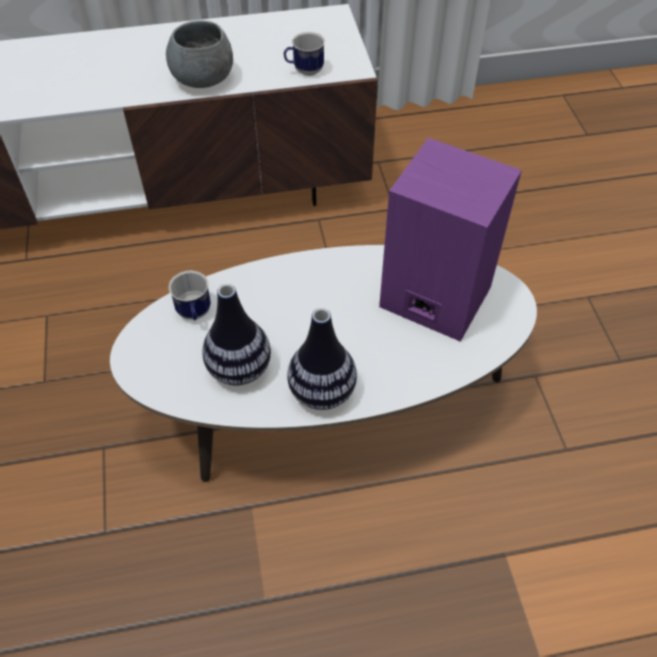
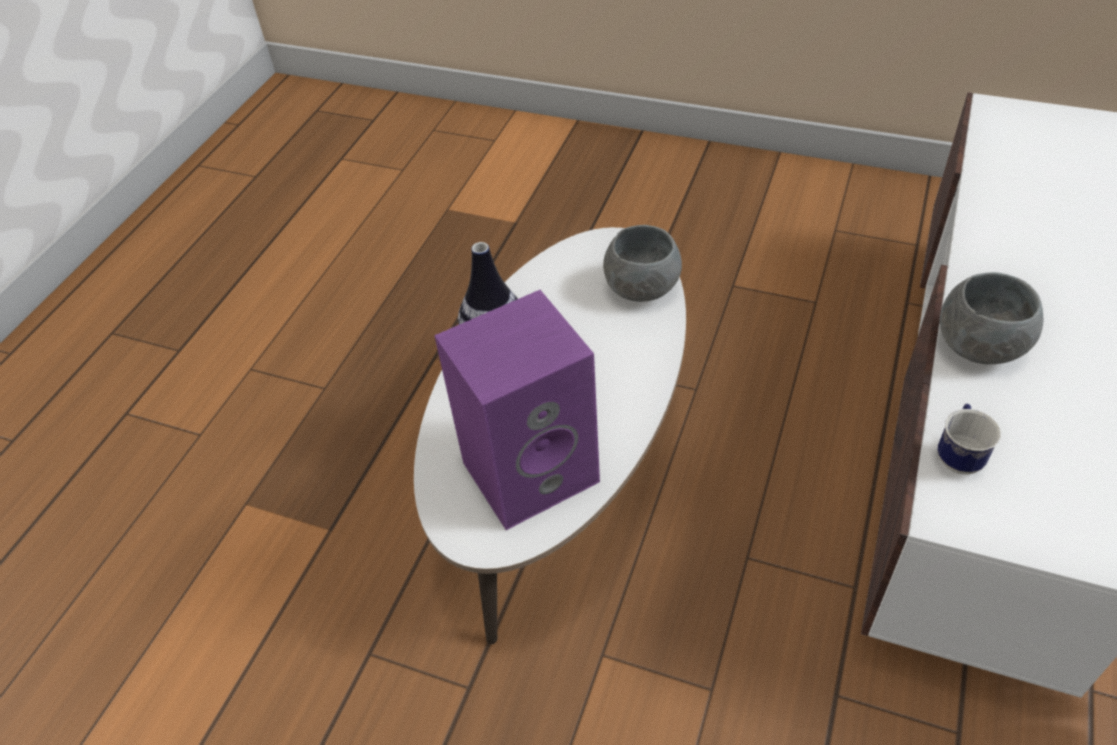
camera: 125 degrees right, 5 degrees down
mug [169,270,211,320] -> grey bowl [603,225,682,302]
vase [202,284,271,385] -> none

